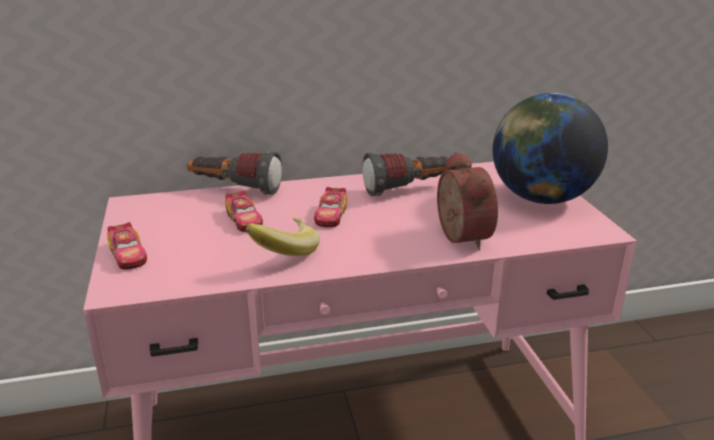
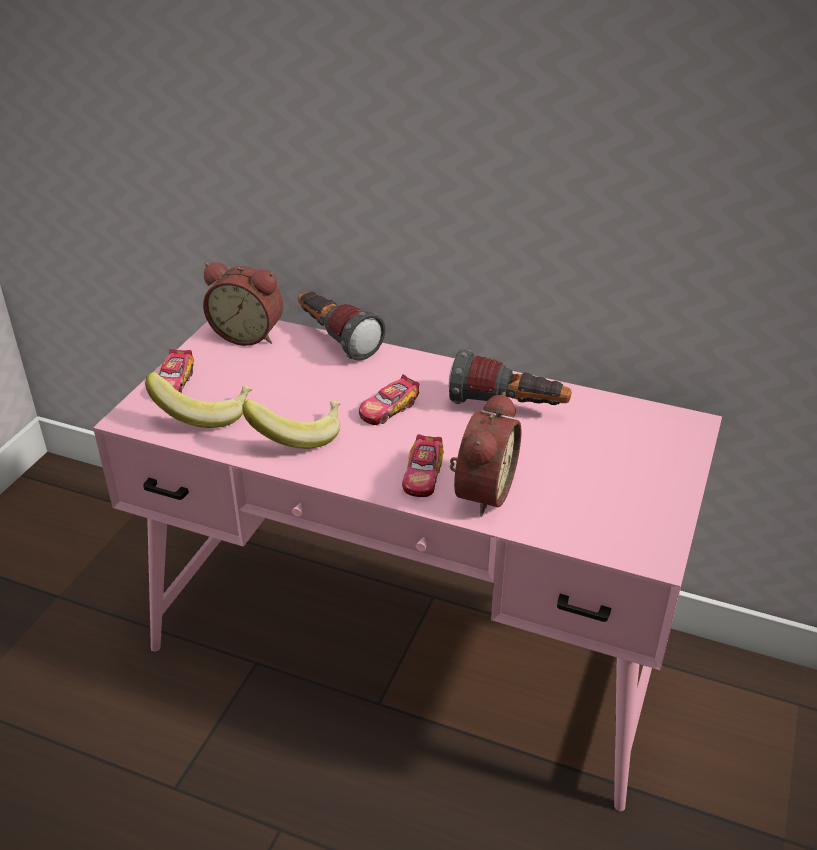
camera: 35 degrees right, 10 degrees up
toy car [225,191,263,232] -> toy car moved to [402,434,444,497]
globe [493,93,608,204] -> none
none -> banana [145,372,252,428]
none -> alarm clock [203,262,283,346]

